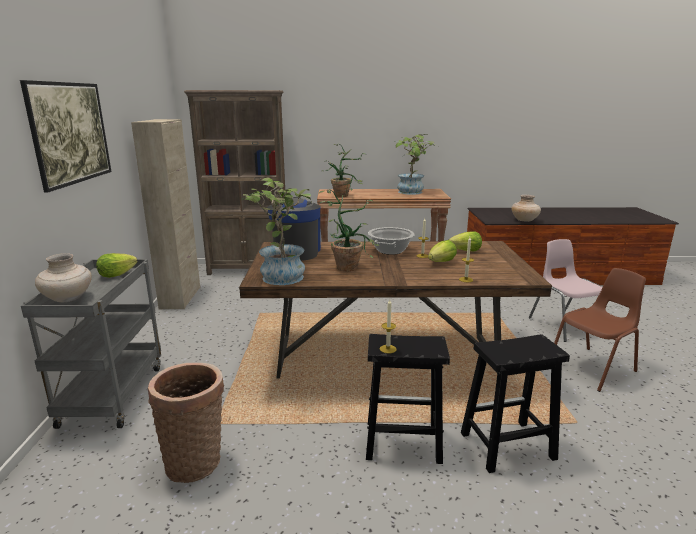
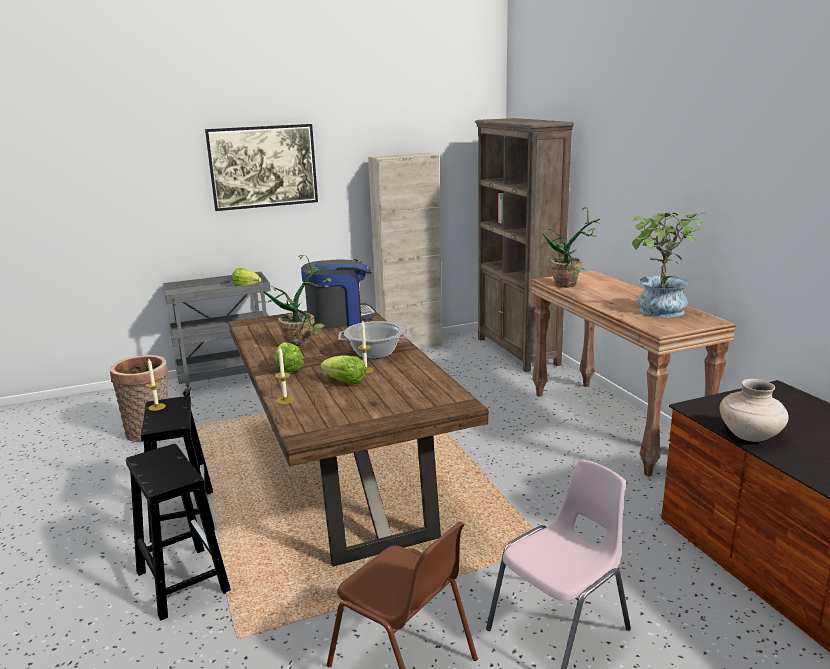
camera: 70 degrees right, 0 degrees up
beige vase [35,253,92,303] -> none
potted plant [241,177,312,285] -> none
lettuce [448,231,482,252] -> lettuce moved to [276,342,304,372]

